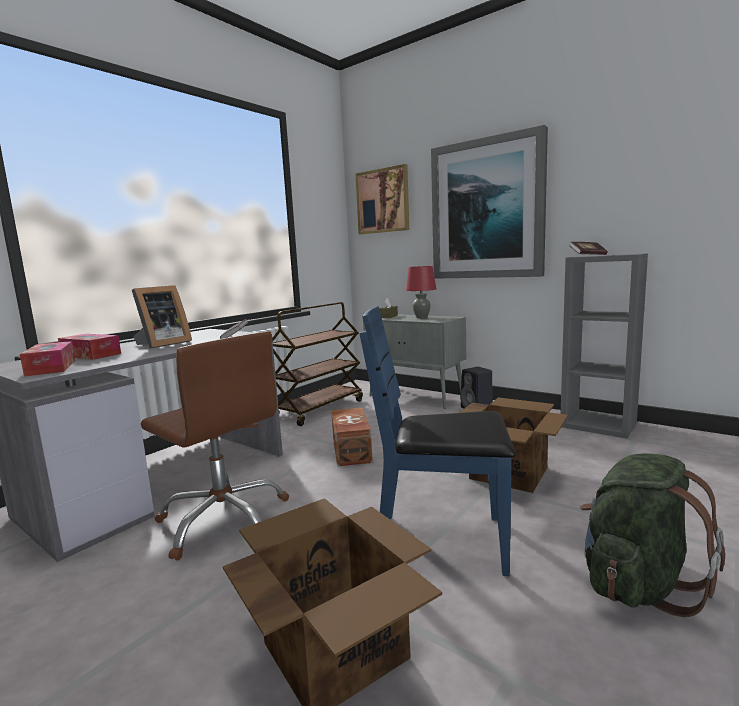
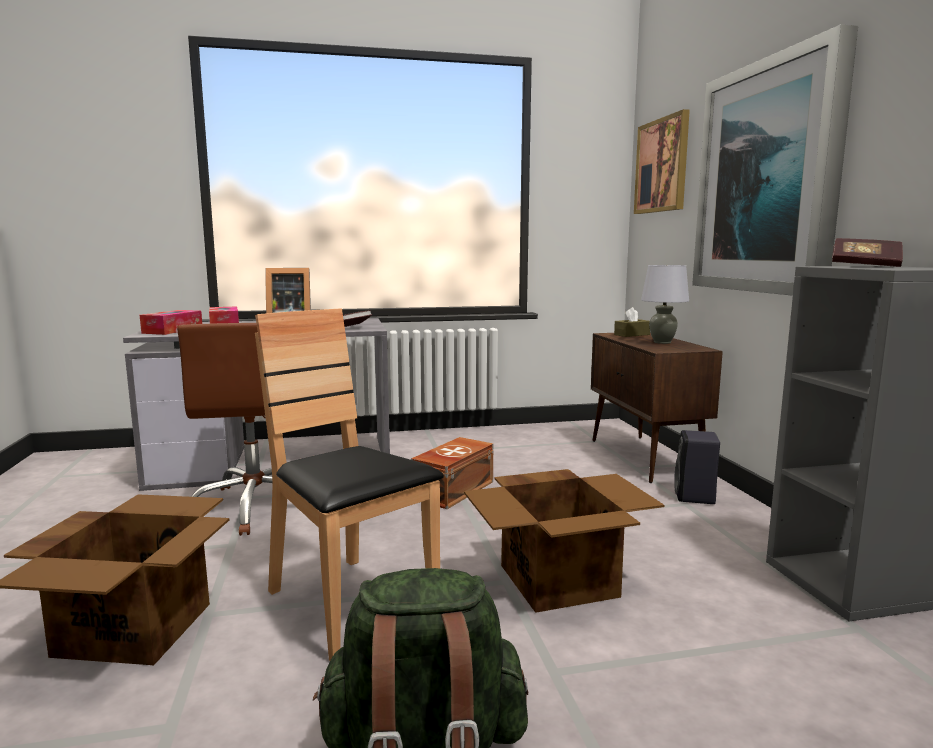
camera: 40 degrees right, 0 degrees up
brown cart [272,302,363,426] -> none
blue chair [359,306,516,576] -> brown chair [255,308,444,661]
grey cabinet [363,314,466,409] -> brown cabinet [591,333,723,483]
red table lamp [406,266,436,318] -> grey table lamp [641,265,689,344]

